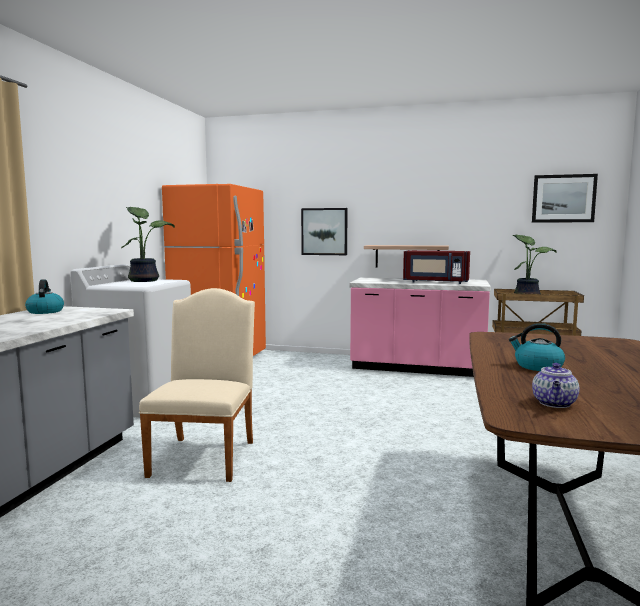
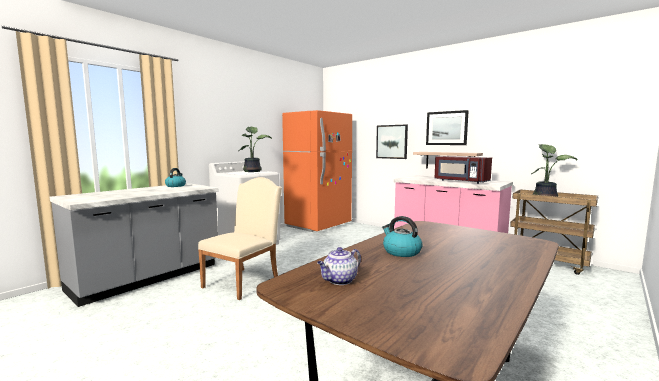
camera: 25 degrees right, 0 degrees up
picture [532,174,598,223] -> picture moved to [426,110,469,145]

